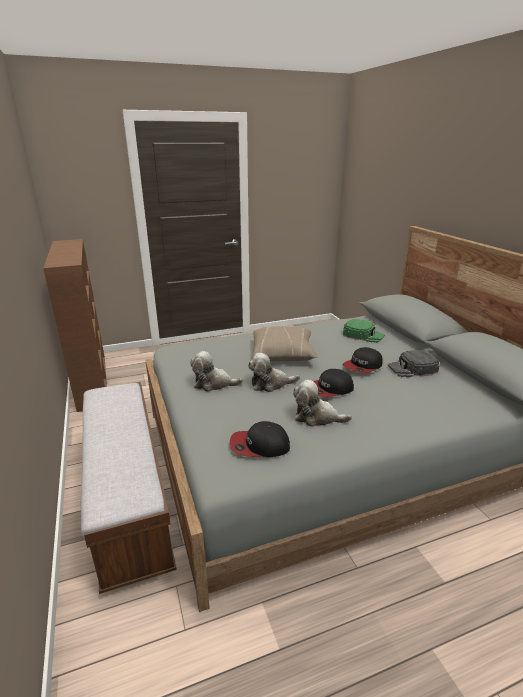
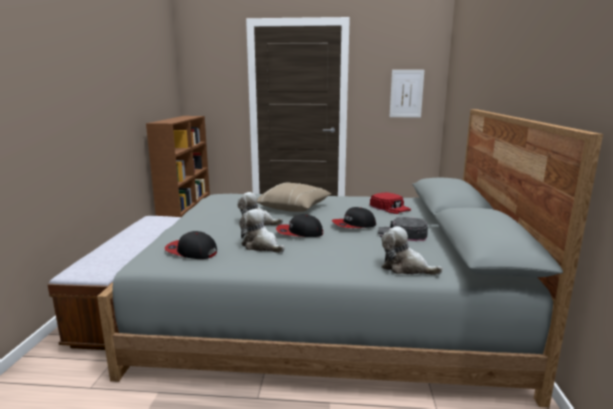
camera: 25 degrees right, 10 degrees down
plush toy [190,351,243,392] -> plush toy moved to [381,226,443,275]
green cap [343,319,385,343] -> red cap [370,192,411,214]
none -> picture [390,70,424,117]

